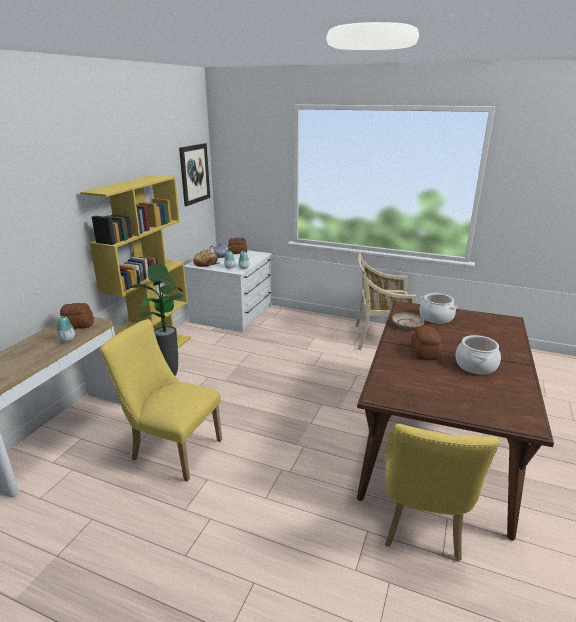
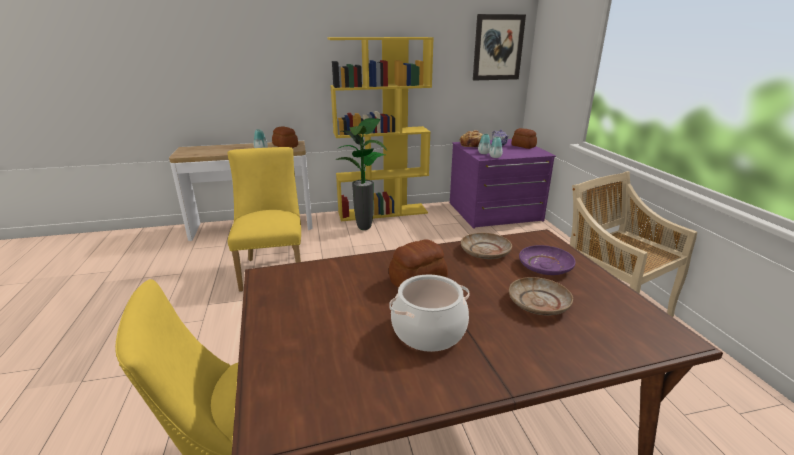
camera: 55 degrees right, 0 degrees up
white dresser [184,248,272,333] -> purple dresser [450,139,556,229]
cooking pot [420,293,457,324] -> purple plate [519,245,576,275]
none -> beige plate [509,277,573,316]

